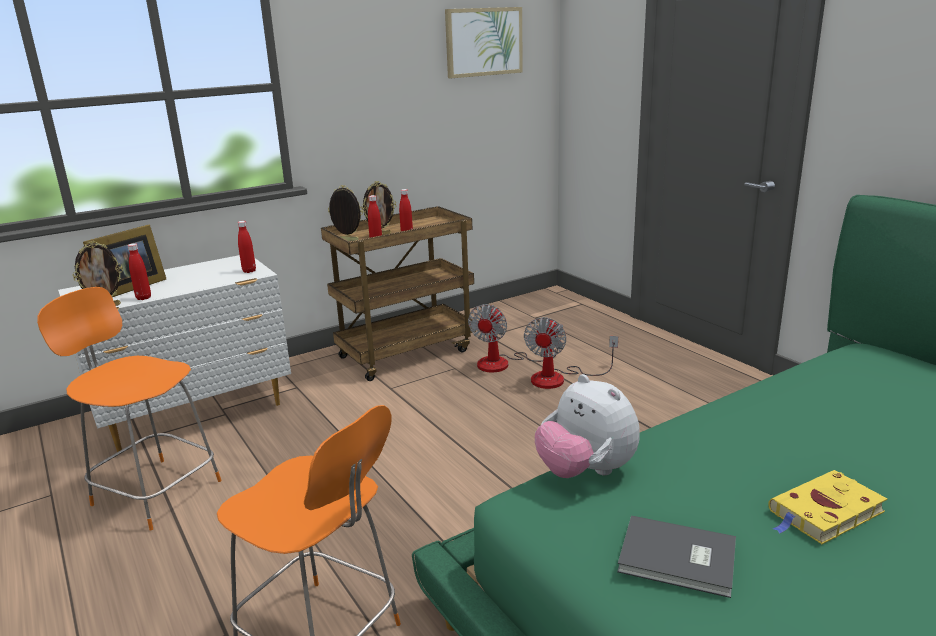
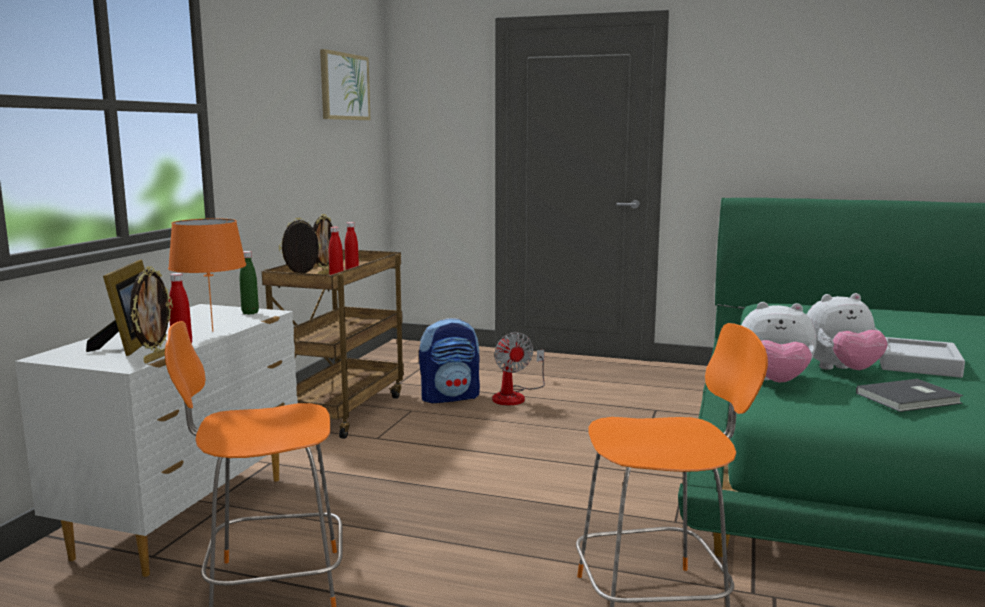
camera: 40 degrees left, 10 degrees down
red bottle [237,221,256,273] -> green bottle [240,251,259,315]
fan [468,304,563,372] -> backpack [419,318,480,403]
yellow book [768,470,887,544] -> grey tray [879,337,965,378]
none -> orange table lamp [168,218,246,332]
none -> plush toy [806,293,888,370]

